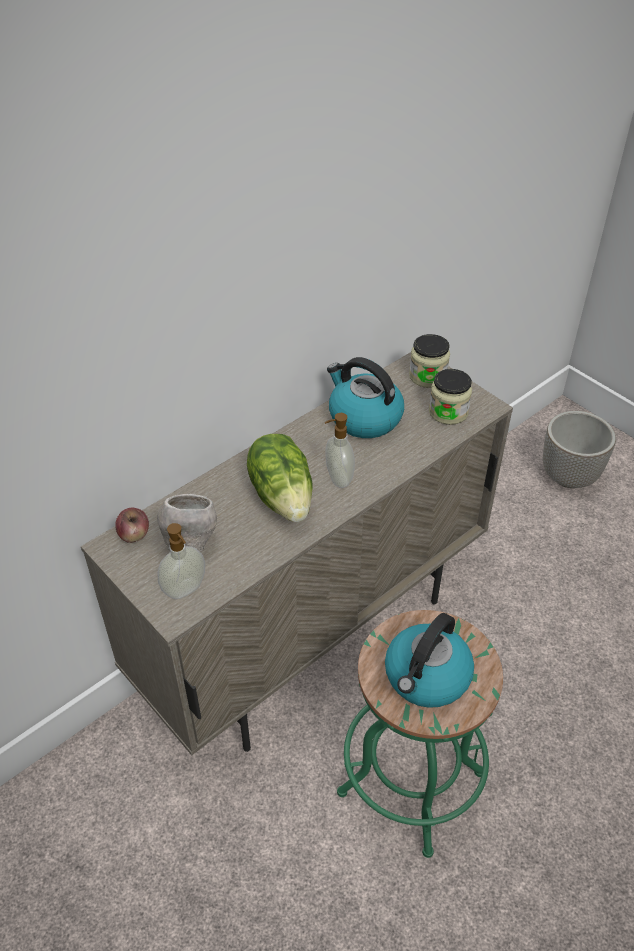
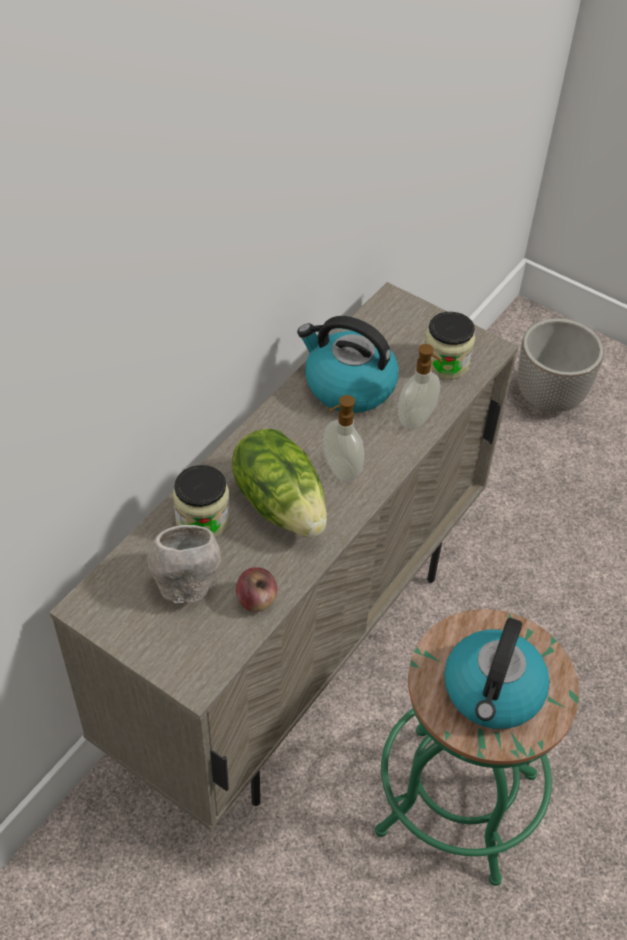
camera: 15 degrees left, 5 degrees up
apple [115,508,149,543] -> apple moved to [236,567,277,612]
soap dispenser [157,523,205,599] -> soap dispenser moved to [398,344,443,430]
jar [409,334,450,388] -> jar moved to [173,465,230,537]

